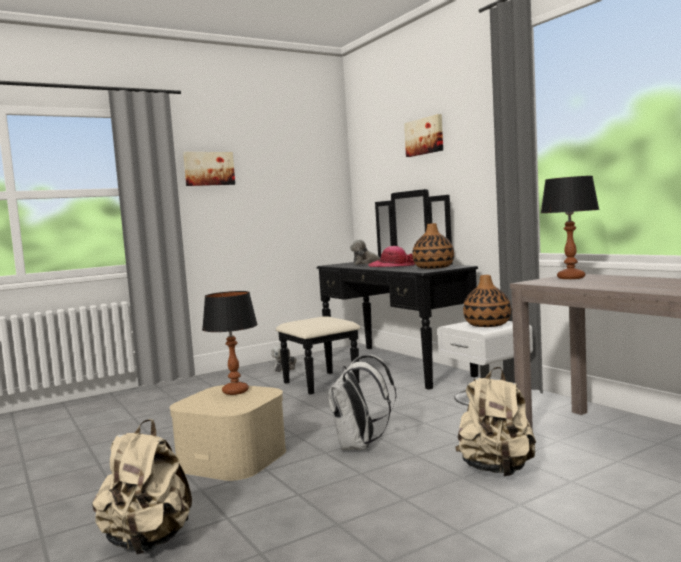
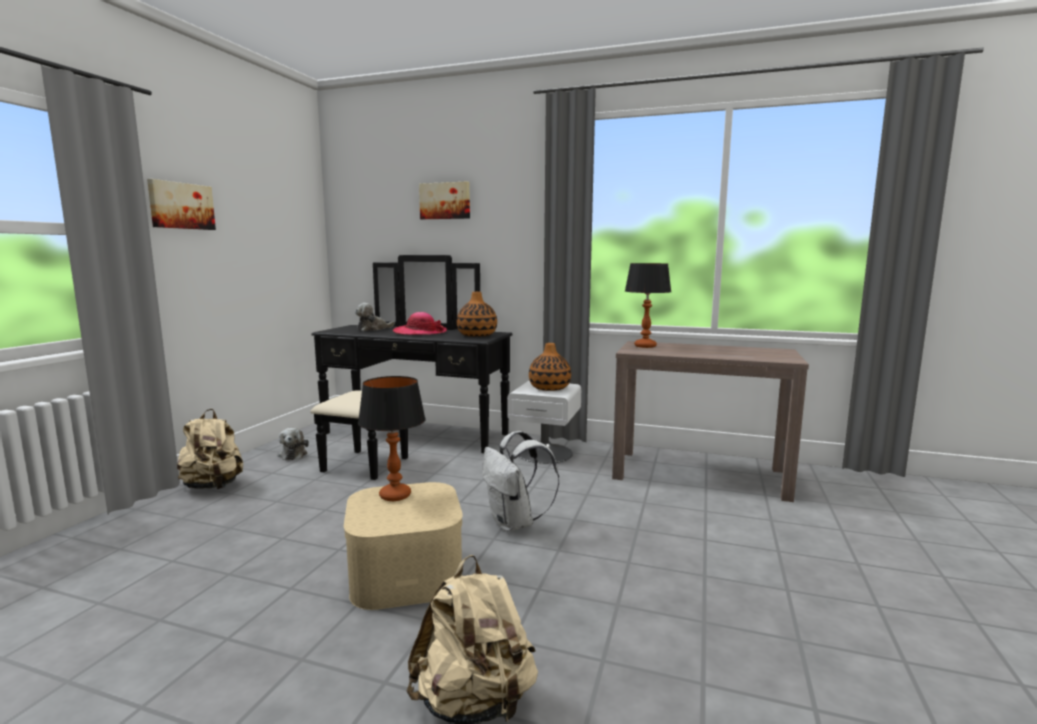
camera: 40 degrees left, 5 degrees up
beige backpack [455,367,536,476] -> beige backpack moved to [177,409,243,489]

